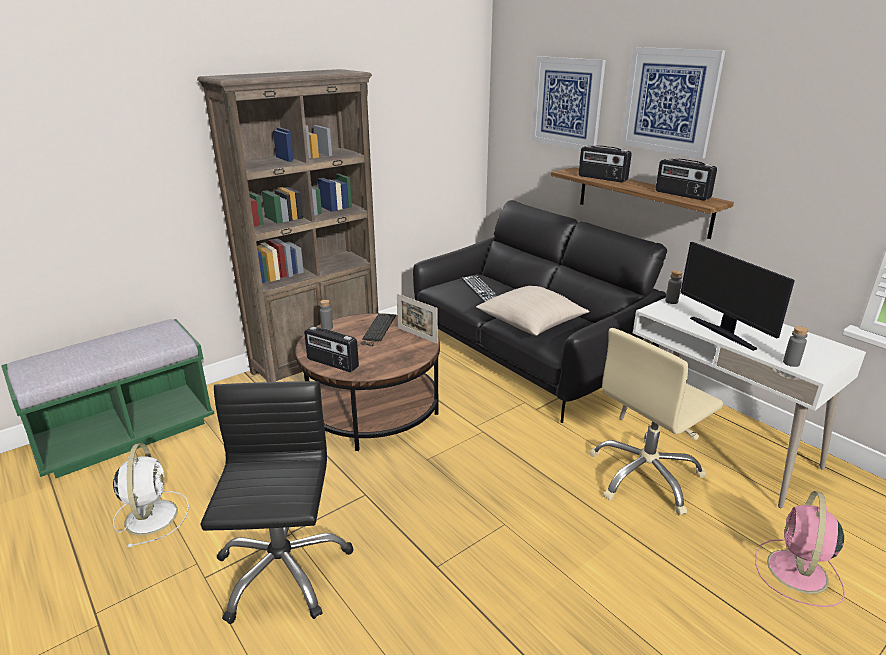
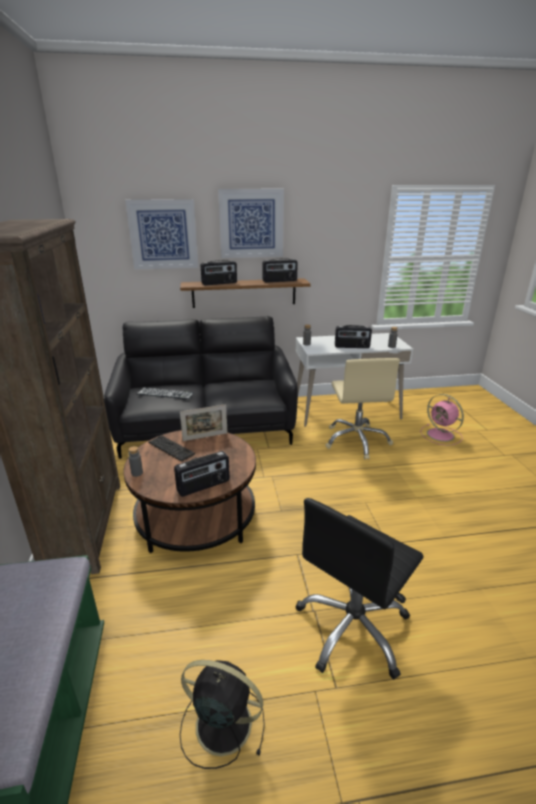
camera: 60 degrees left, 0 degrees up
white fan [113,443,189,547] -> black fan [180,660,265,769]
black office chair [200,381,354,624] -> black office chair turned 75 degrees counterclockwise [296,498,424,679]
beige pillow [476,286,589,336] -> none
monitor [680,242,795,351] -> radio [335,325,372,348]

